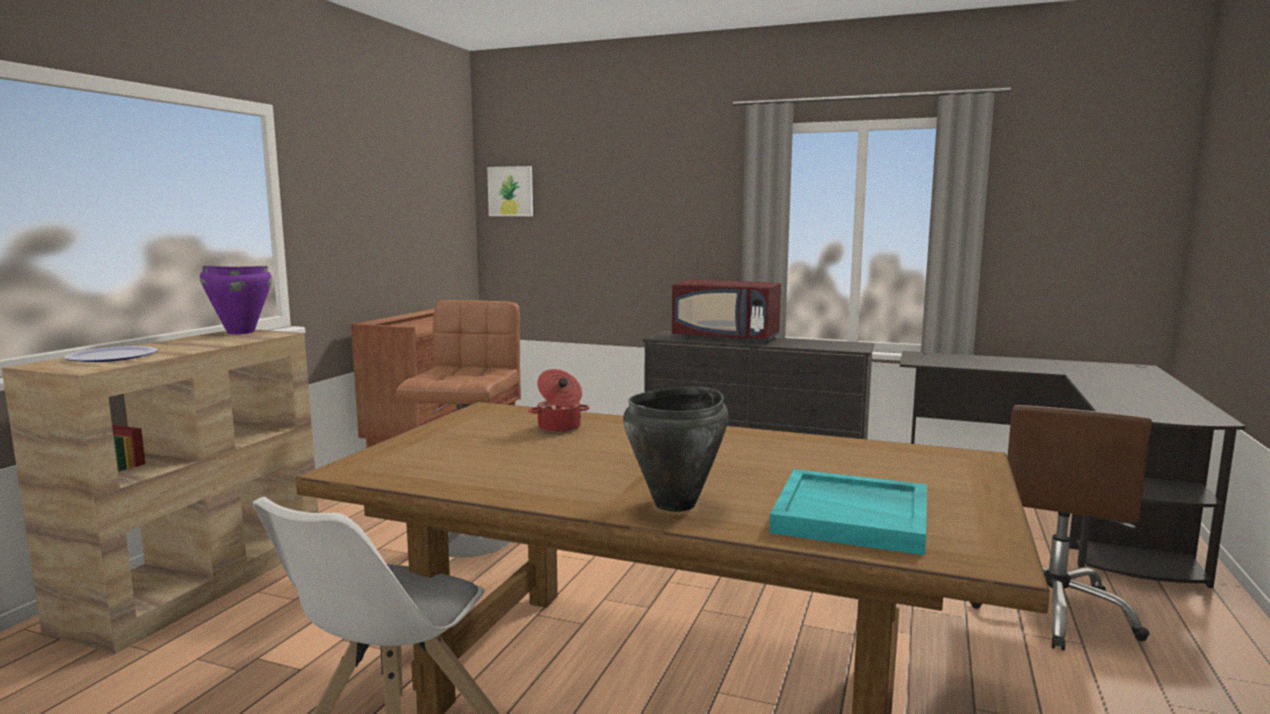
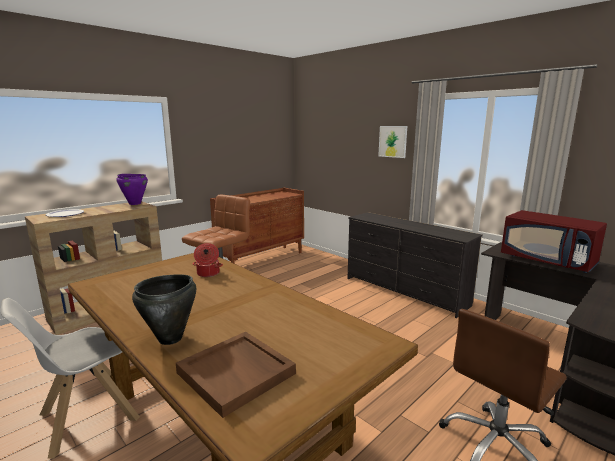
camera: 25 degrees right, 5 degrees up
picture [487,166,533,216] -> picture moved to [378,126,407,158]
red microwave [672,280,781,343] -> red microwave moved to [501,210,607,273]
turquoise tray [769,469,927,555] -> brown tray [176,332,296,418]

